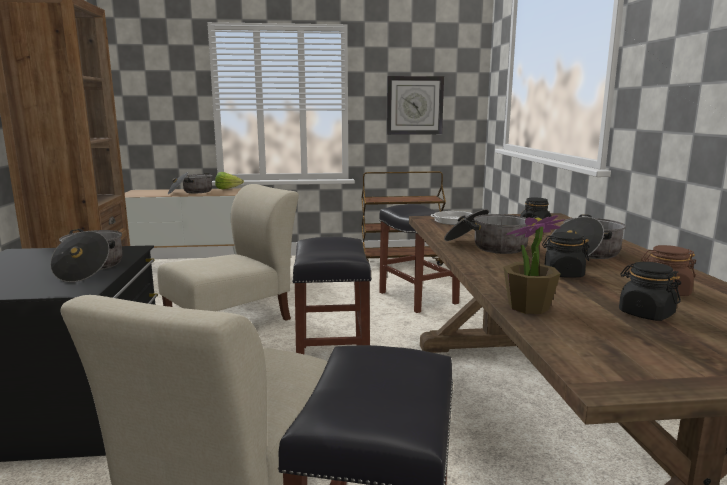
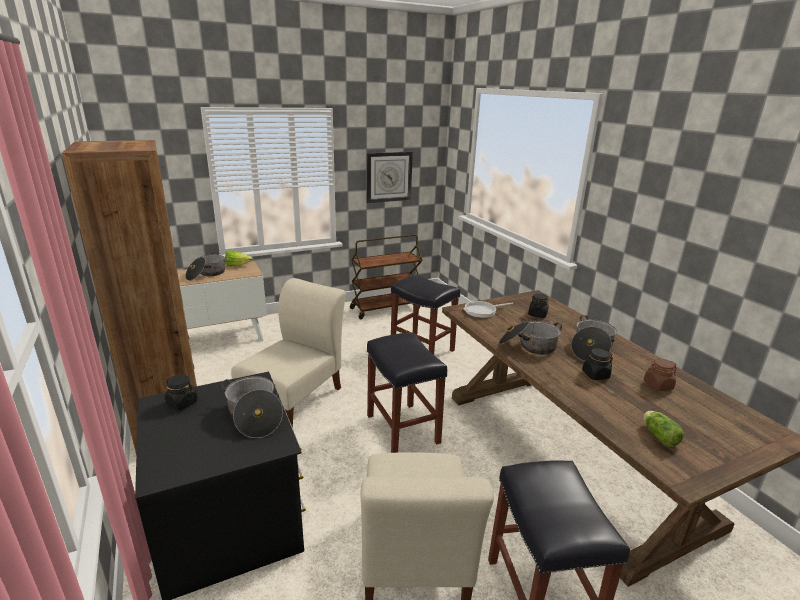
camera: 20 degrees left, 10 degrees up
potted plant [504,215,565,314] -> none
black jar [619,262,681,321] -> black jar moved to [165,374,198,410]
none -> lettuce [643,411,684,447]

